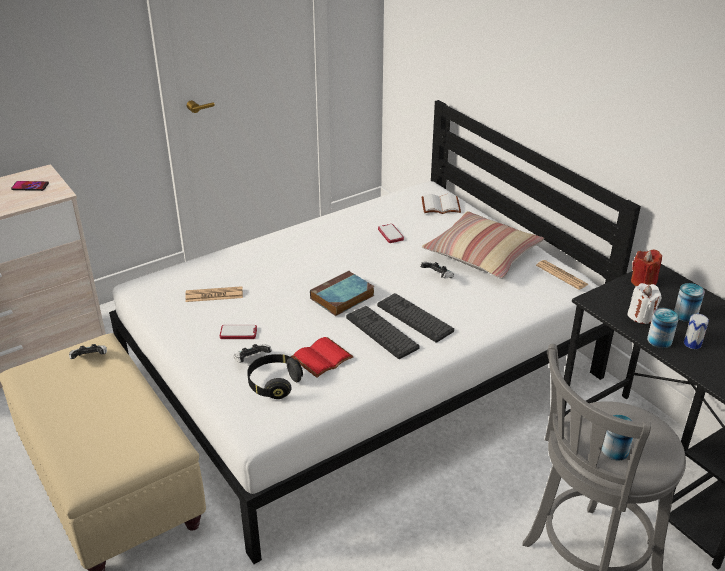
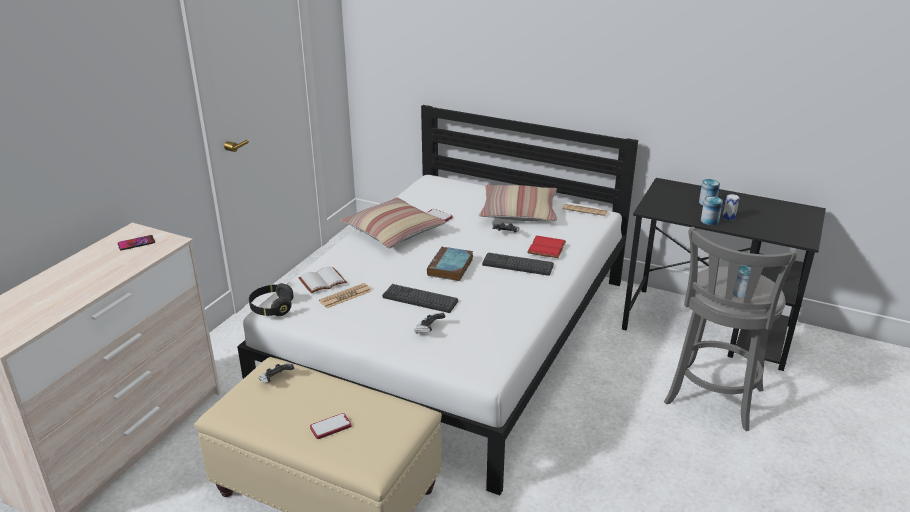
camera: 30 degrees left, 5 degrees down
phone [220,325,257,339] -> phone moved to [310,413,351,439]
black headphones [247,354,303,399] -> black headphones moved to [249,283,294,316]
red book [291,337,354,378] -> red book moved to [527,235,566,258]
keyboard [346,306,420,359] -> keyboard moved to [382,284,458,313]
white book [422,194,461,214] -> white book moved to [298,266,347,294]
white candle [627,283,661,324] -> none
red candle [631,249,662,286] -> none
none -> pillow [340,197,446,248]

